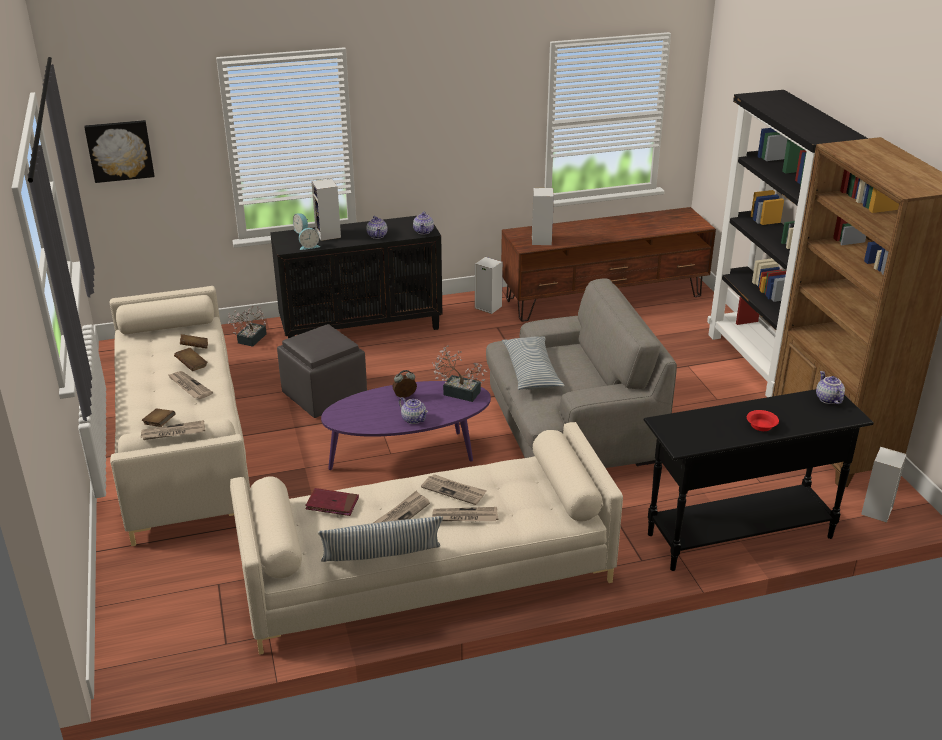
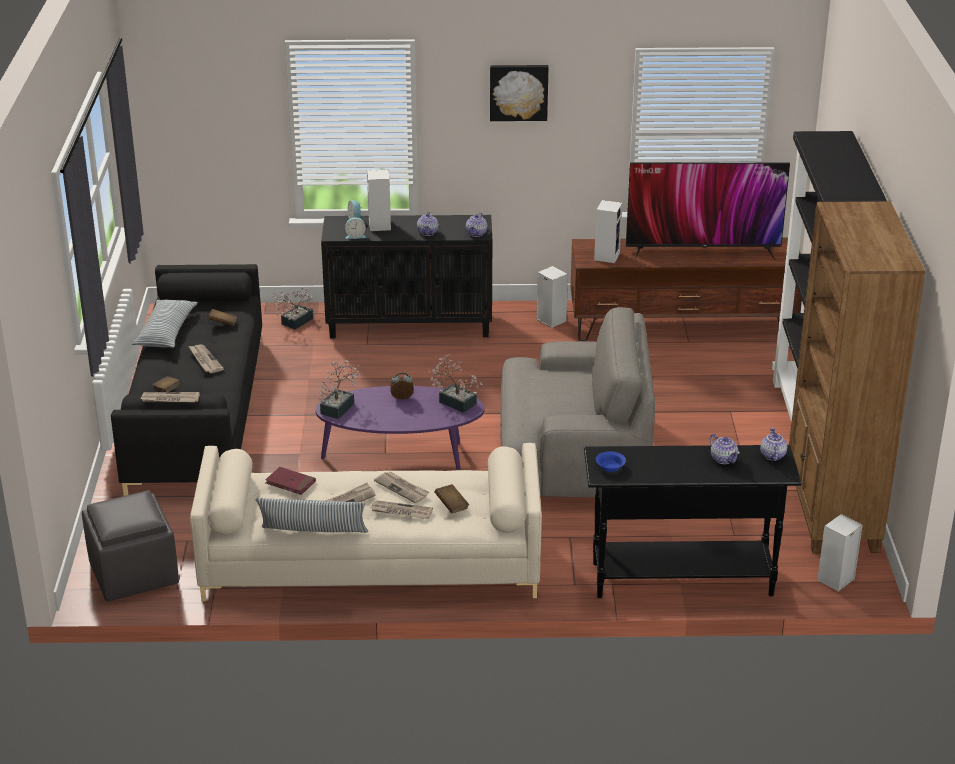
camera: 15 degrees right, 0 degrees up
picture [84,120,155,183] -> picture moved to [490,65,548,121]
beige sofa [110,286,250,546] -> black sofa [111,264,262,496]
brown book [174,348,208,371] -> brown book moved to [434,484,469,513]
grey ottoman [277,324,367,418] -> grey ottoman moved to [82,490,179,602]
teapot [399,397,428,424] -> teapot moved to [710,434,740,464]
pillow [502,336,564,390] -> pillow moved to [132,300,198,348]
red bowl [747,410,779,431] -> none
none -> potted plant [319,360,361,419]
none -> blue bowl [596,451,626,472]
none -> television [626,162,790,260]

